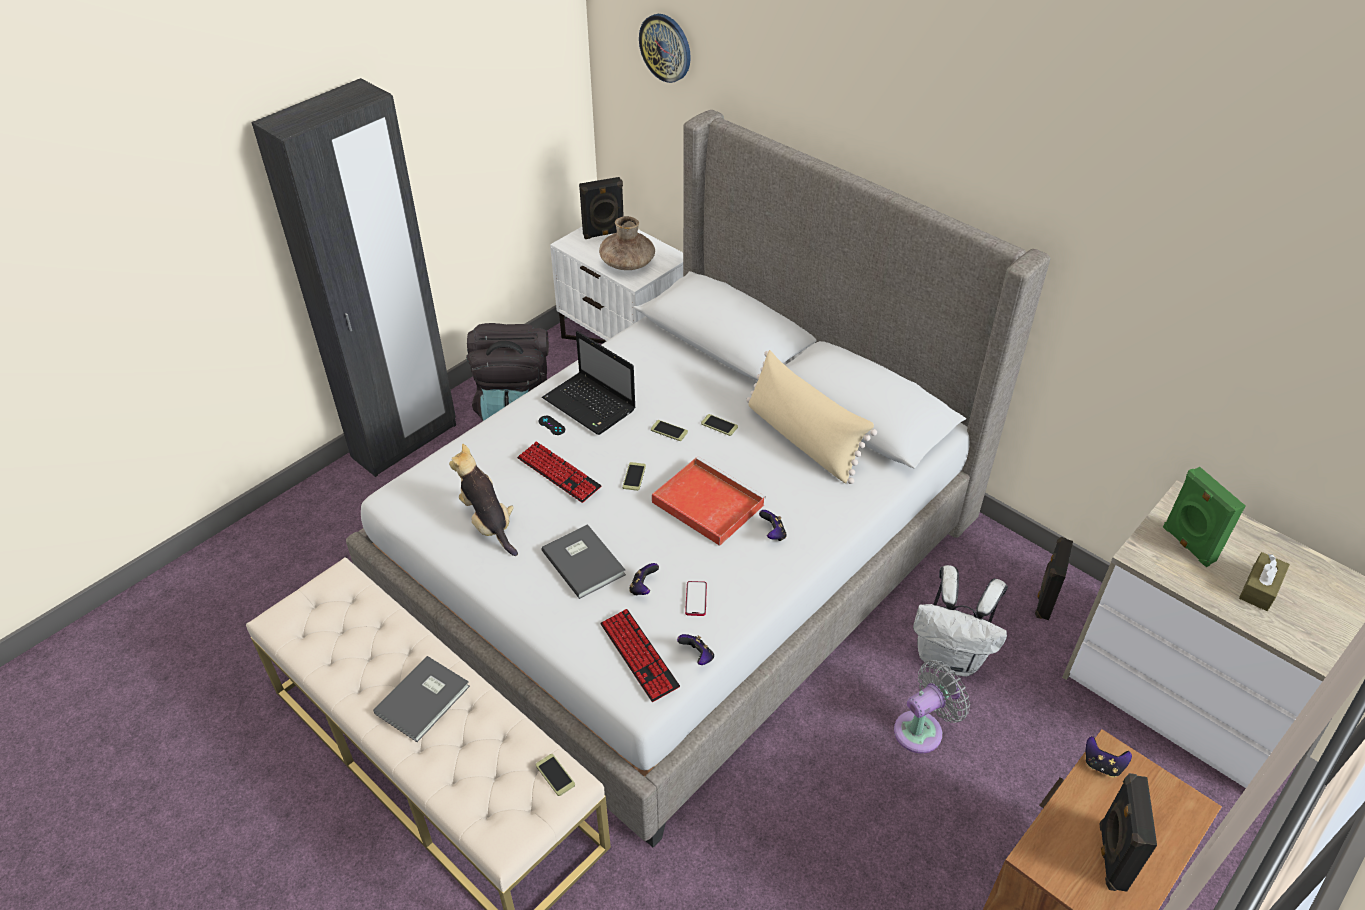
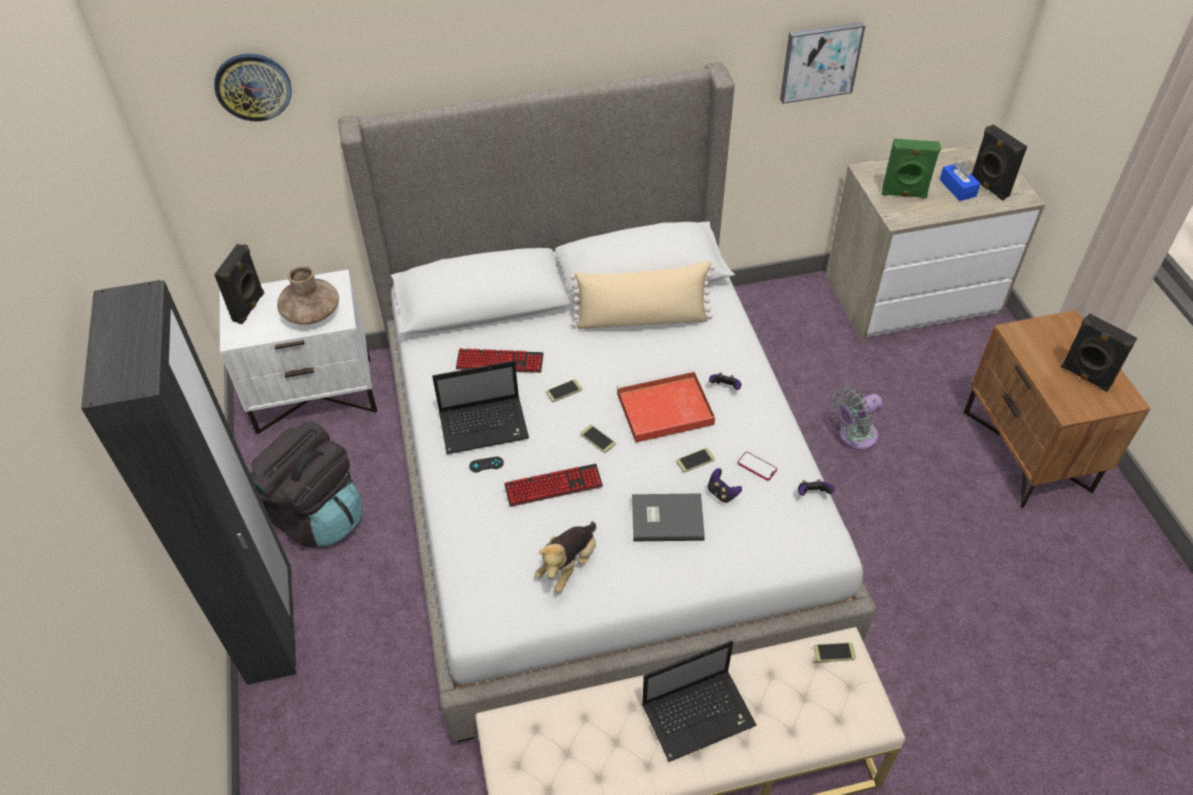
camera: 55 degrees left, 5 degrees up
grey book [373,656,470,742] -> laptop [642,641,757,762]
plush toy [449,444,518,556] -> plush toy turned 60 degrees counterclockwise [535,521,596,593]
keyboard [600,609,680,702] -> keyboard moved to [456,348,544,373]
phone [701,414,738,436] -> phone moved to [676,448,715,473]
grey fan [894,660,970,754] -> grey fan turned 120 degrees counterclockwise [833,387,883,450]
white backpack [913,565,1008,677] -> none
black speaker [1035,537,1073,620] -> black speaker moved to [971,124,1027,201]
game controller [1086,736,1132,777] -> none
brown tissue box [1239,552,1290,611] -> blue tissue box [939,162,980,201]
none -> picture [780,22,865,104]

